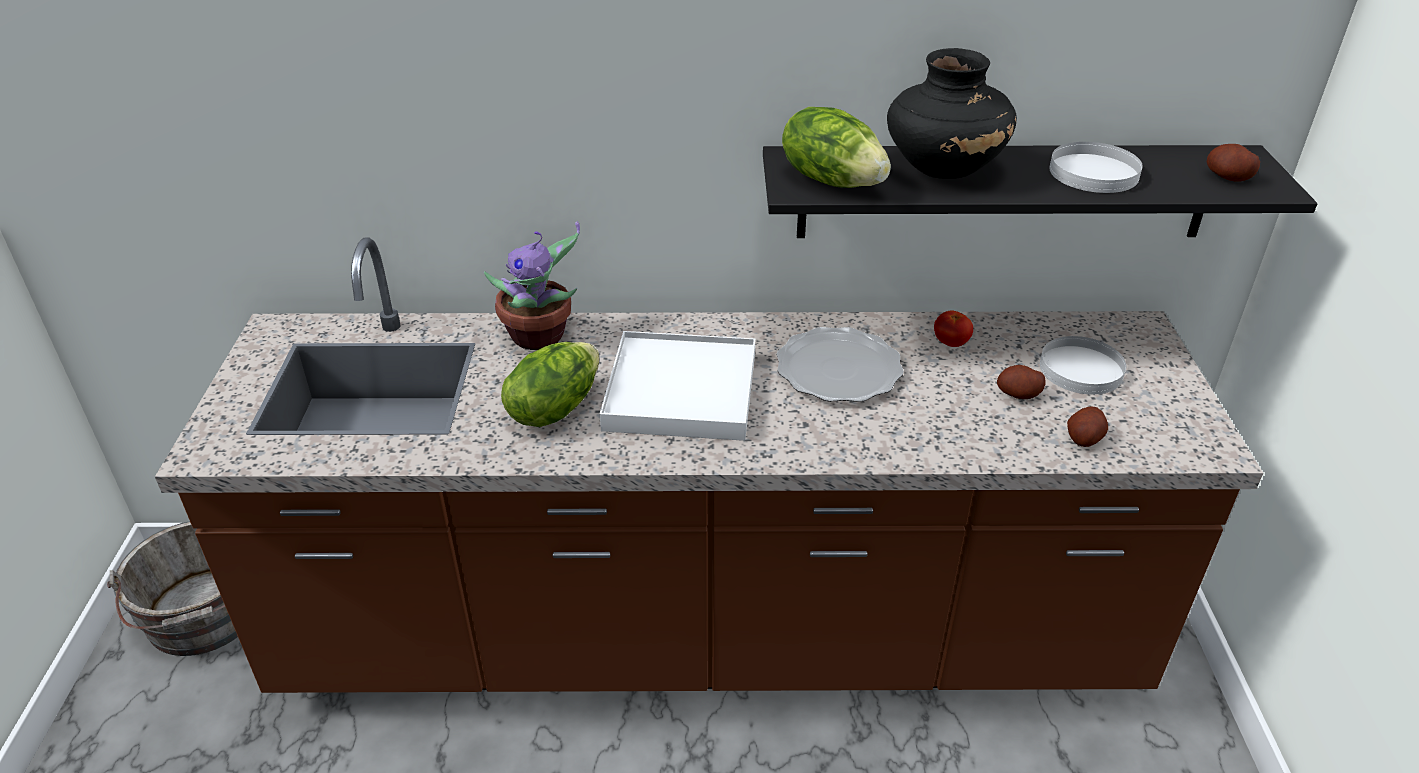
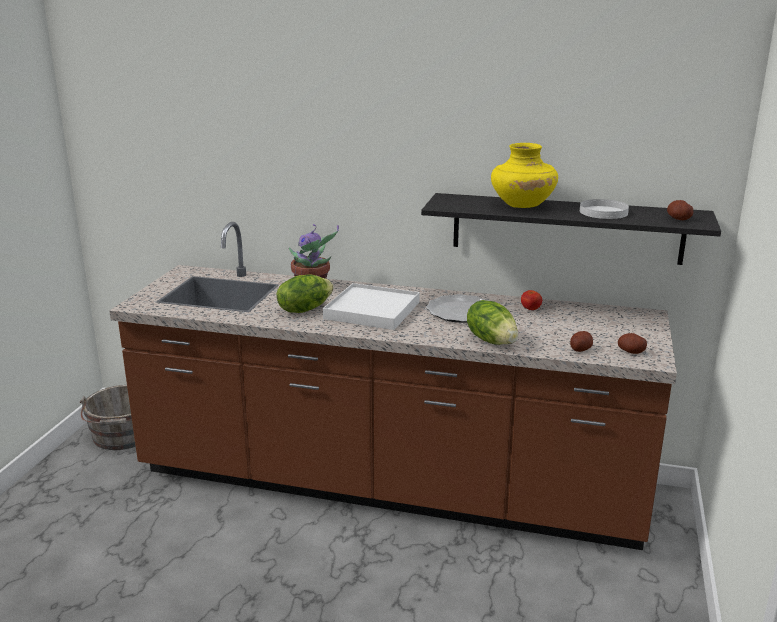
camera: 15 degrees right, 15 degrees down
lettuce [782,107,891,188] -> lettuce moved to [467,300,518,345]
black vase [887,48,1017,179] -> yellow vase [491,143,558,208]
potato [997,365,1046,399] -> potato moved to [618,333,647,354]
white plate [1040,336,1126,394] -> none

